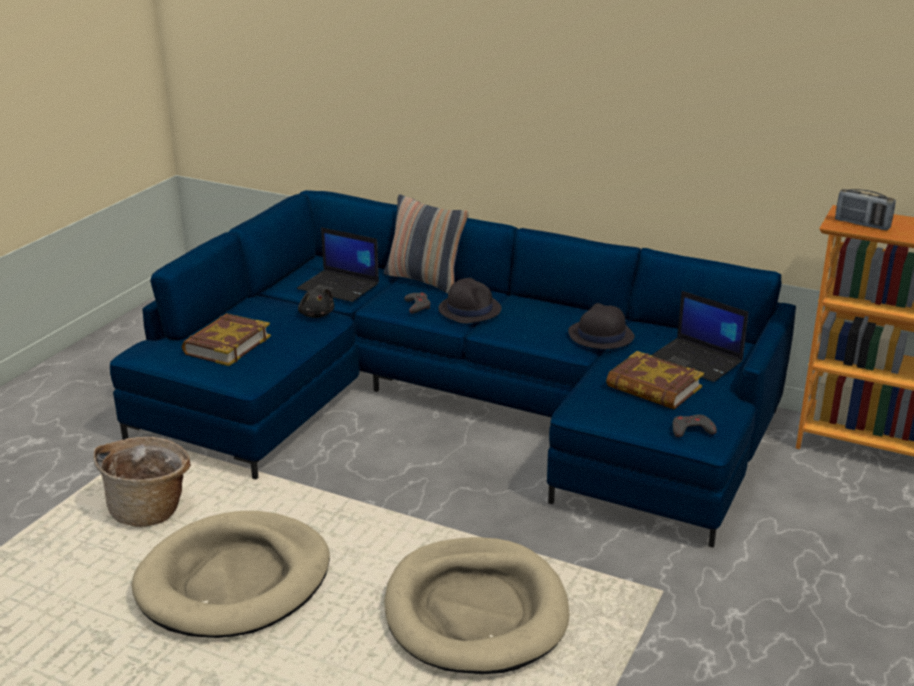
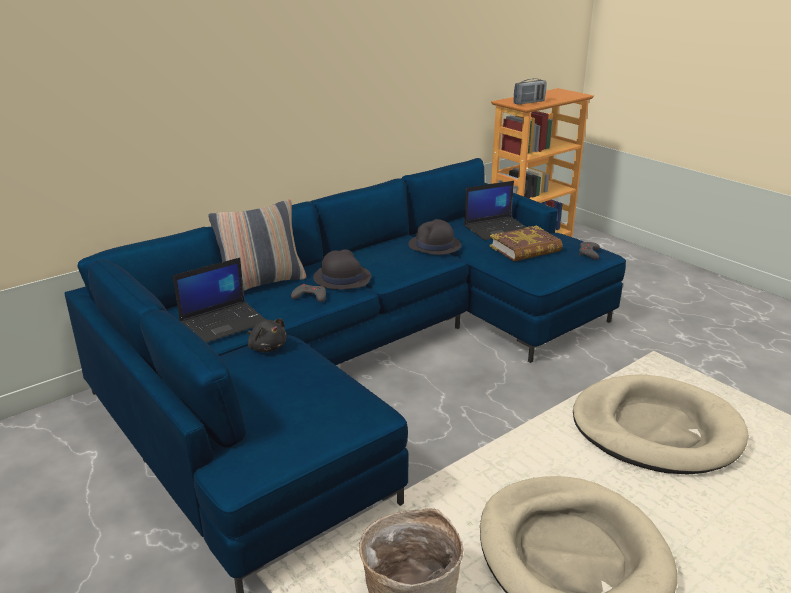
camera: 65 degrees left, 0 degrees up
book [182,313,271,366] -> none
black plush toy [298,289,334,318] -> black plush toy turned 45 degrees clockwise [247,318,287,352]

